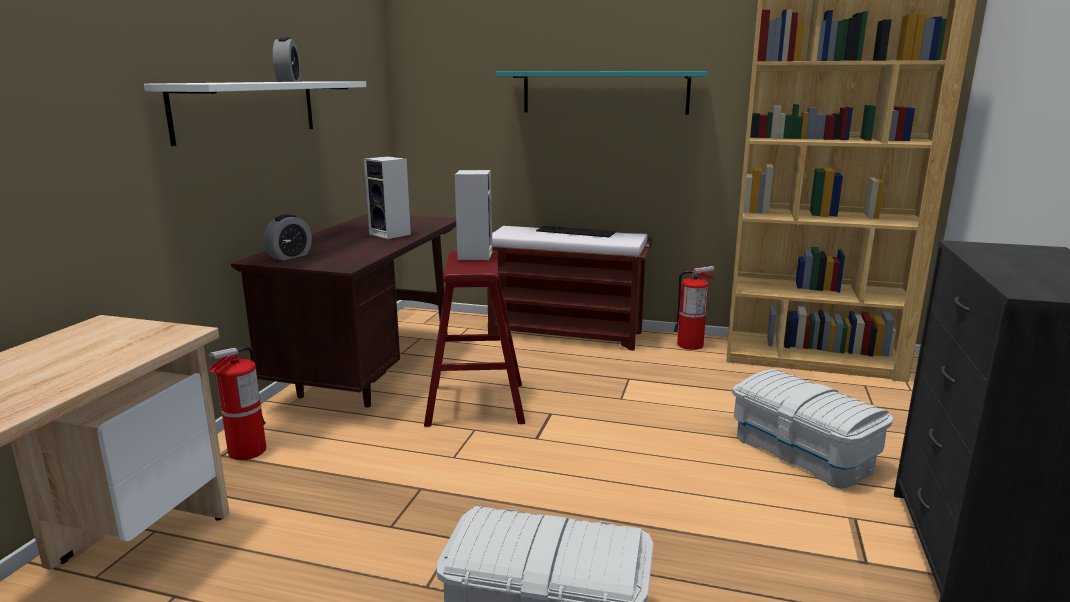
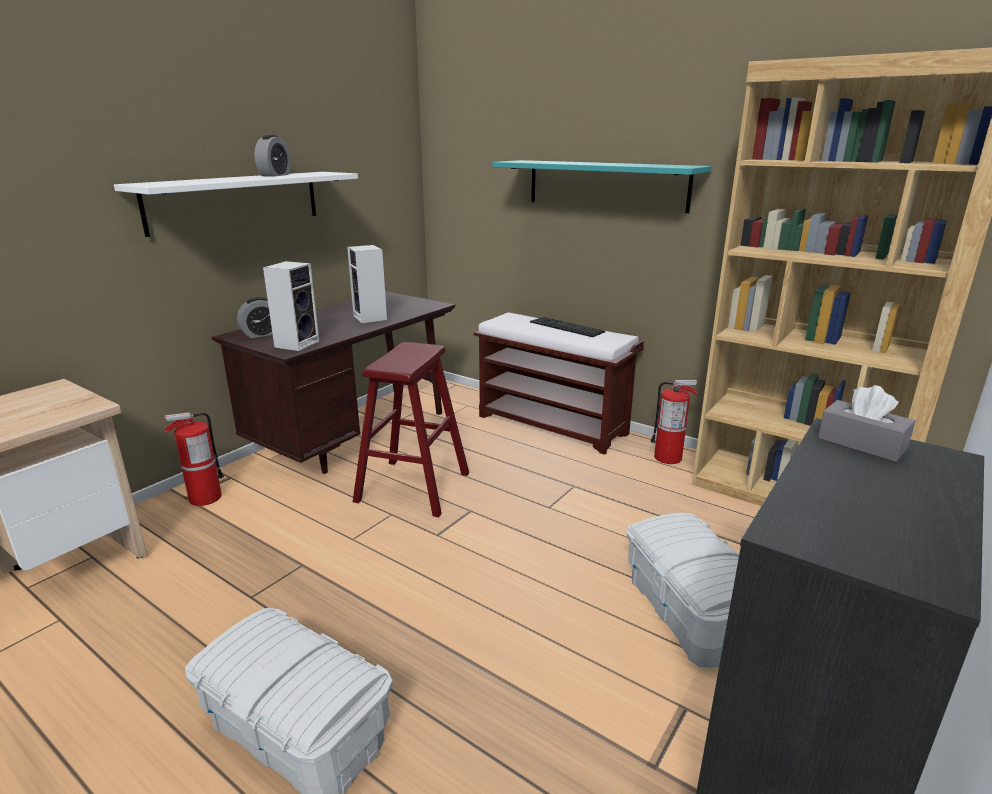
camera: 20 degrees right, 5 degrees up
speaker [455,170,492,260] -> speaker moved to [263,261,320,351]
none -> grey tissue box [818,385,915,462]

